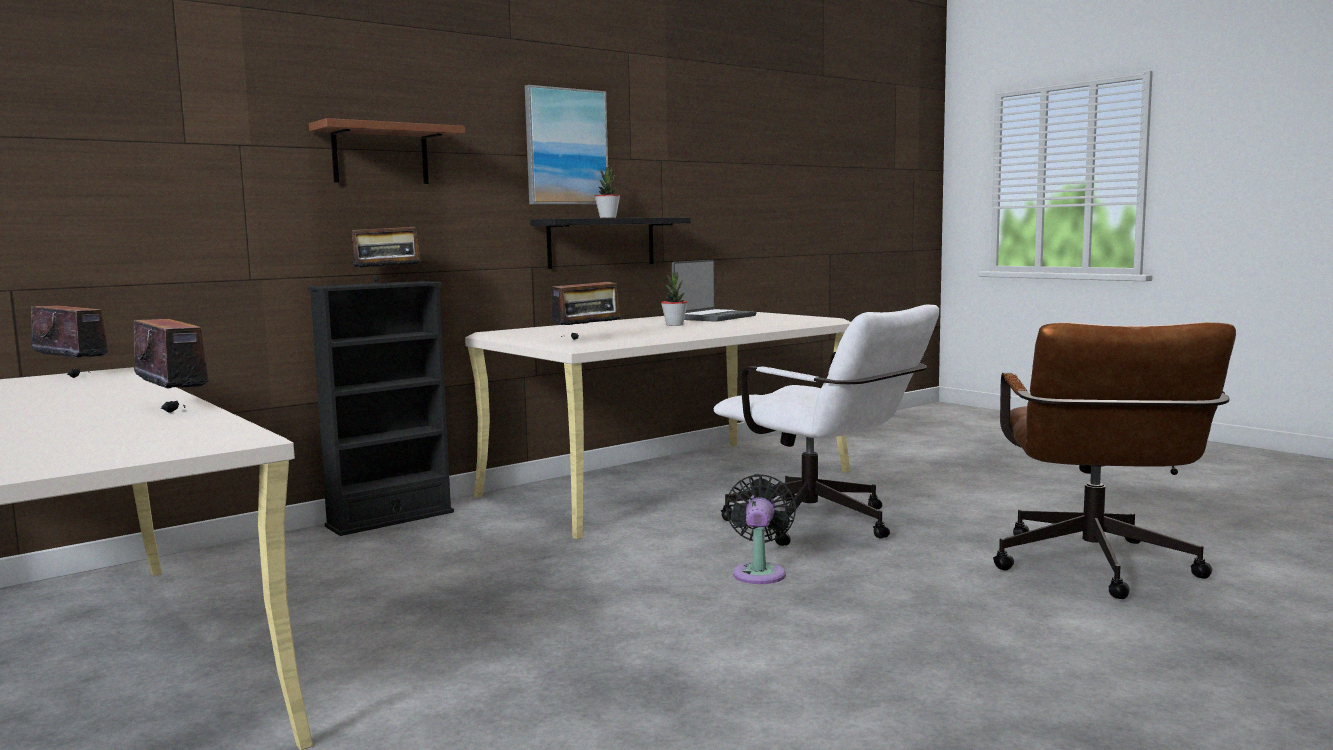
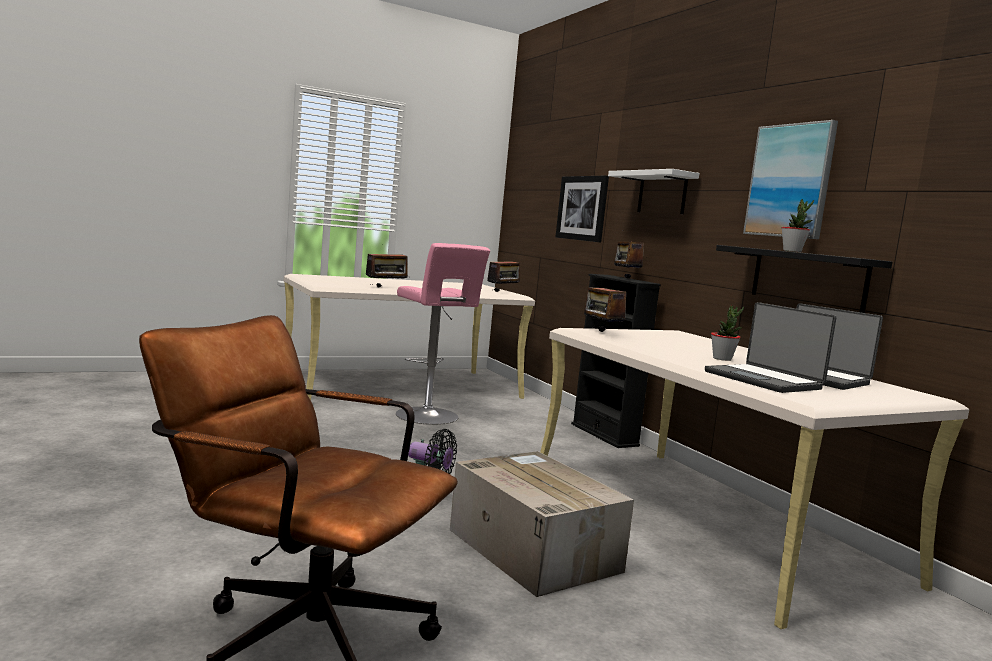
camera: 100 degrees right, 0 degrees up
brown shelf [309,118,465,184] -> white shelf [608,169,699,214]
white office chair [714,304,939,546] -> cardboard box [450,451,634,597]
none -> pink stool [396,243,490,425]
none -> picture [555,175,609,243]
none -> laptop [705,302,836,393]

